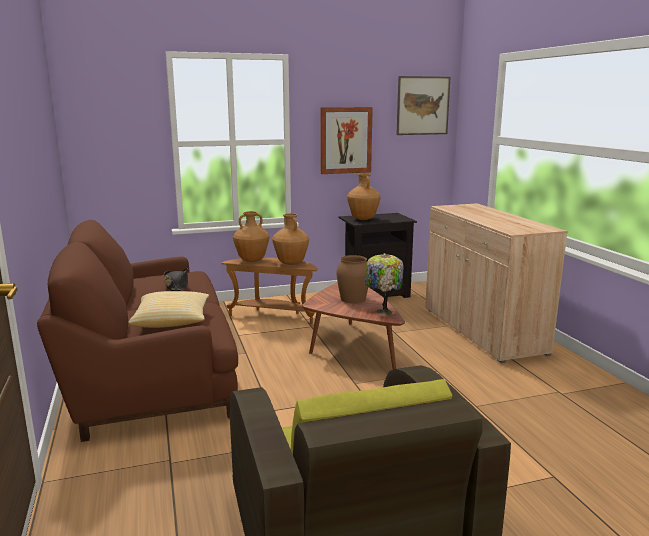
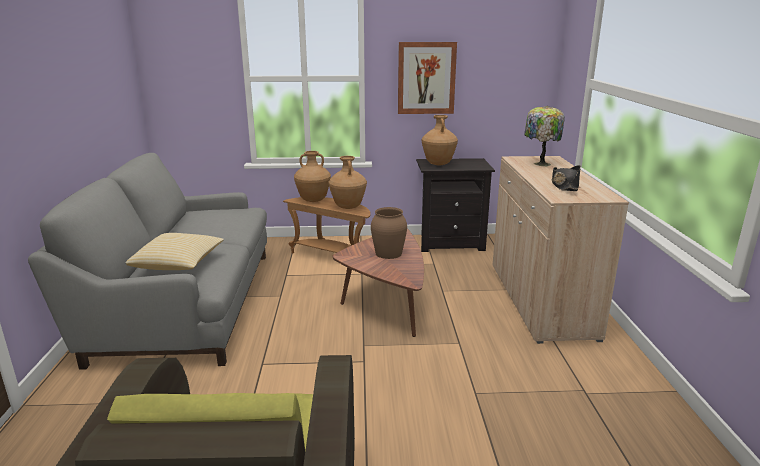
camera: 15 degrees right, 5 degrees up
brown sofa [37,220,238,442] -> grey sofa [28,153,267,370]
black hat [164,268,188,291] -> black hat moved to [552,165,581,191]
table lamp [365,254,404,315] -> table lamp moved to [524,106,565,167]
picture [396,76,450,135] -> none

